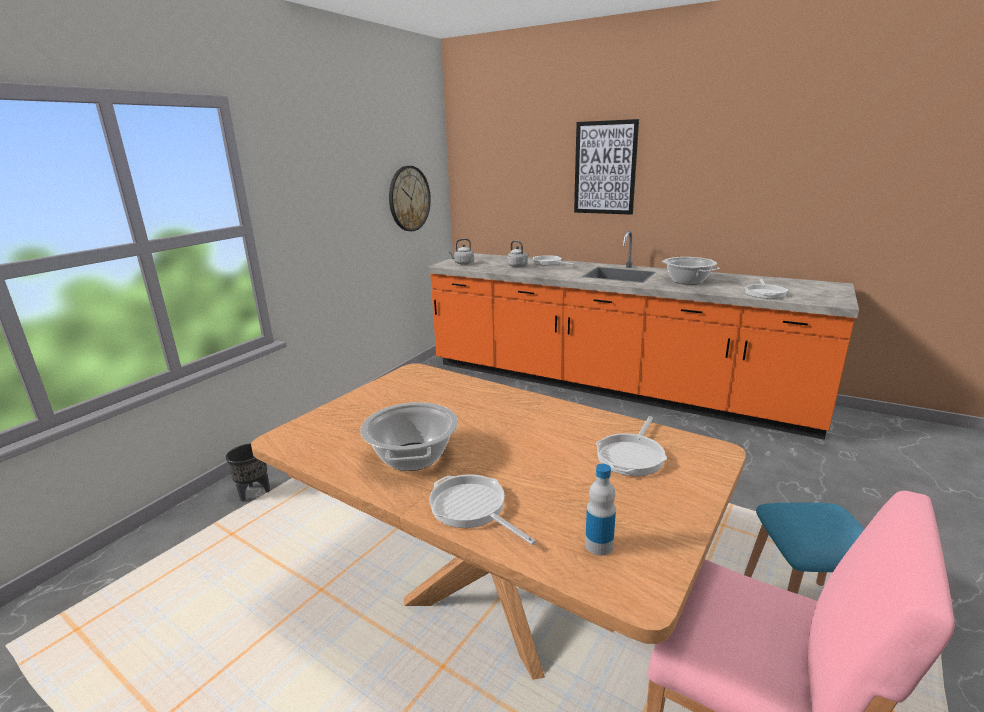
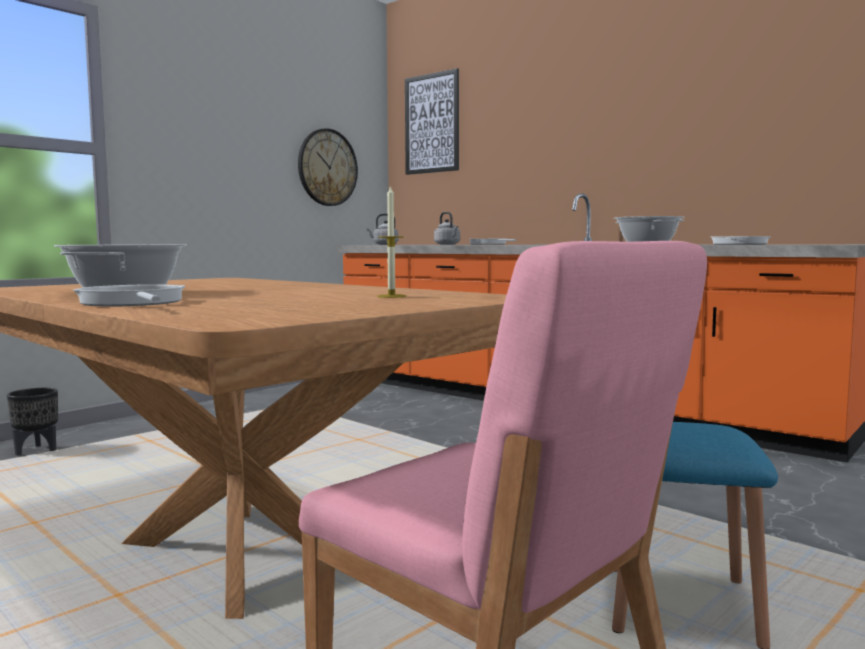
camera: 10 degrees right, 15 degrees down
picture [574,119,639,215] -> picture moved to [405,68,459,175]
bottle [585,464,616,556] -> none
frying pan [596,416,667,476] -> candle [377,185,406,298]

